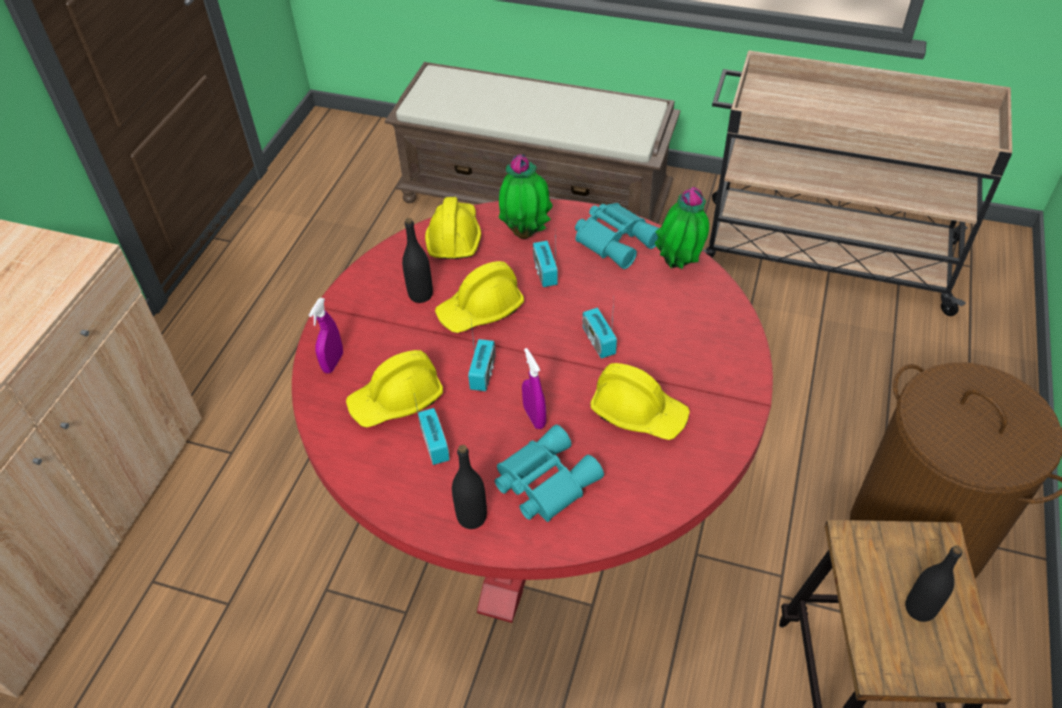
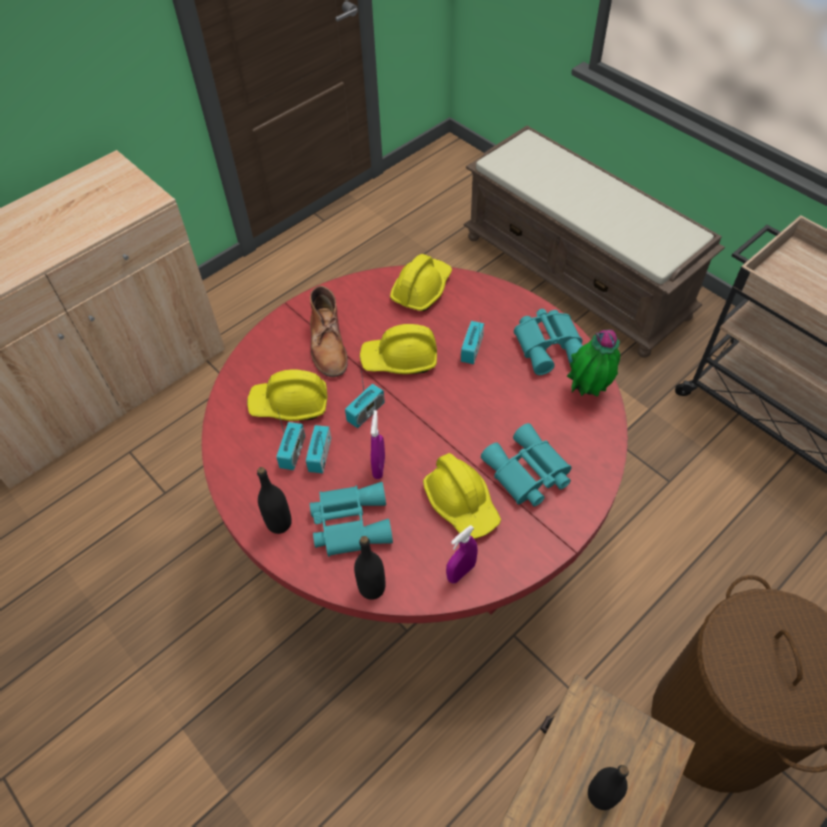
camera: 30 degrees right, 5 degrees up
purple spray bottle [309,298,343,373] -> purple spray bottle moved to [446,525,478,583]
black bottle [402,218,433,303] -> black bottle moved to [354,536,386,600]
potted plant [499,154,553,239] -> none
radio [583,300,617,359] -> radio moved to [306,425,331,474]
none -> brown boot [310,286,348,377]
none -> turquoise binoculars [481,423,572,506]

